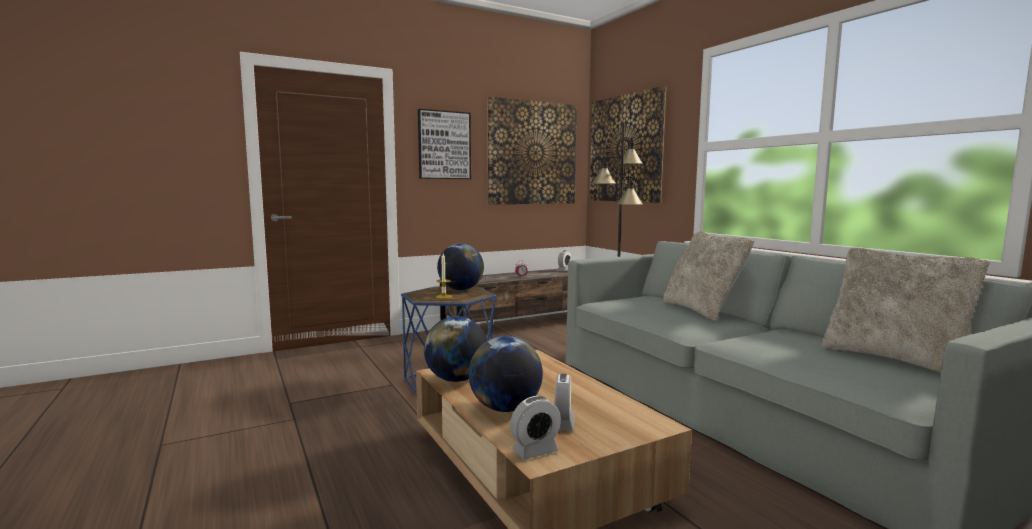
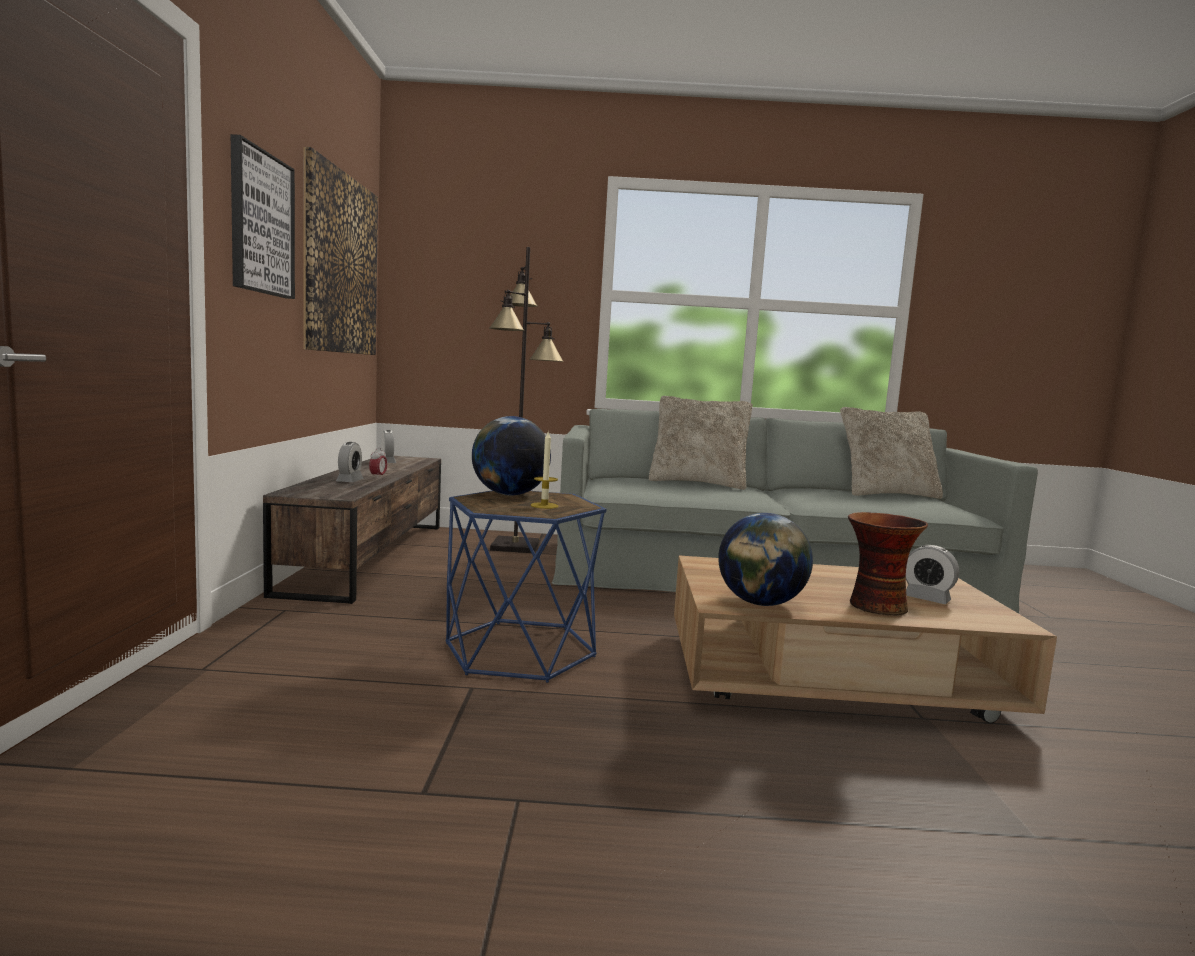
camera: 60 degrees left, 0 degrees up
globe [469,336,543,412] -> vase [848,512,928,616]
alarm clock [510,396,561,460] -> alarm clock moved to [336,442,364,482]
picture [590,86,666,203] -> none

